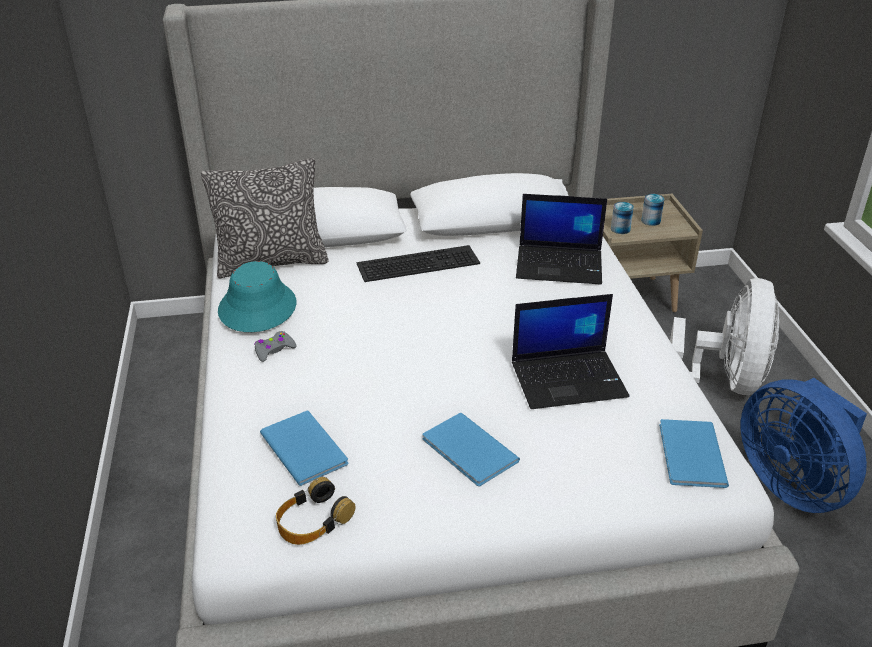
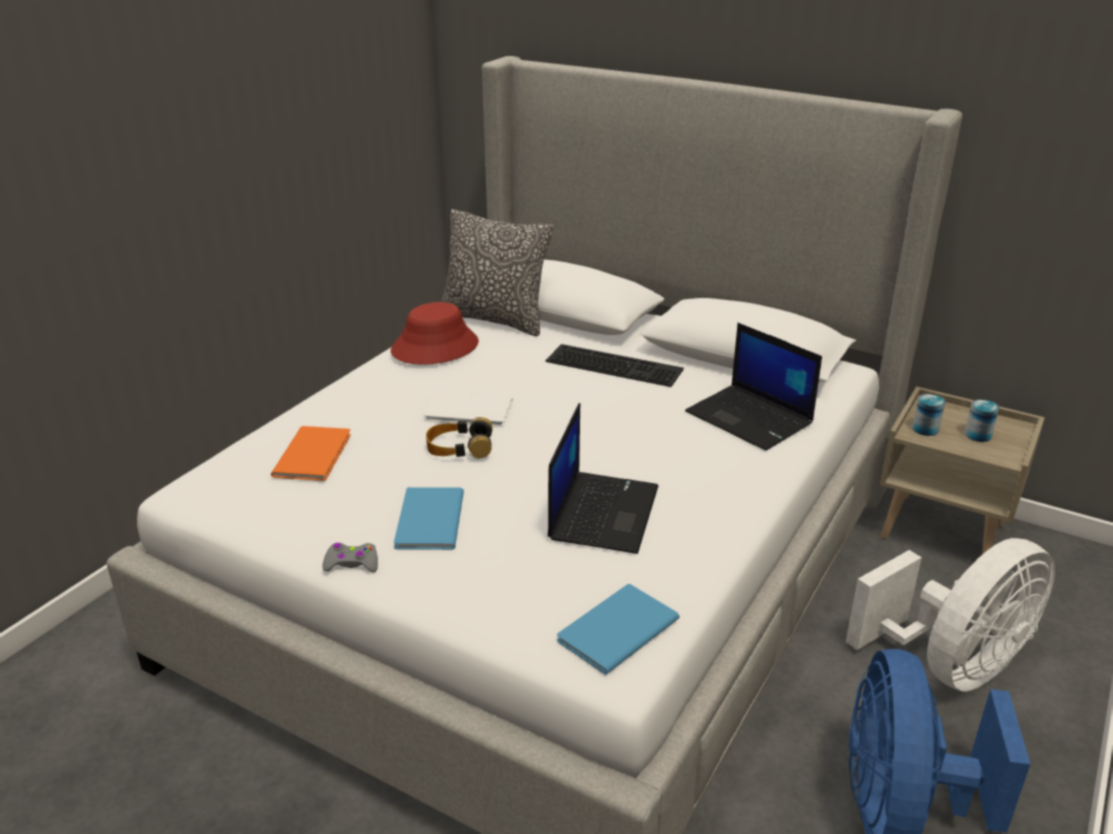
camera: 40 degrees right, 5 degrees down
turquoise hat [218,261,296,332] -> red hat [391,302,479,365]
grey game controller [254,331,297,362] -> grey game controller moved to [322,543,378,572]
blue book [260,411,349,486] -> orange book [271,426,351,481]
headphones [276,477,355,545] -> headphones moved to [426,417,493,459]
laptop [512,294,630,409] -> laptop turned 105 degrees counterclockwise [548,403,658,554]
none -> white book [424,392,513,427]

